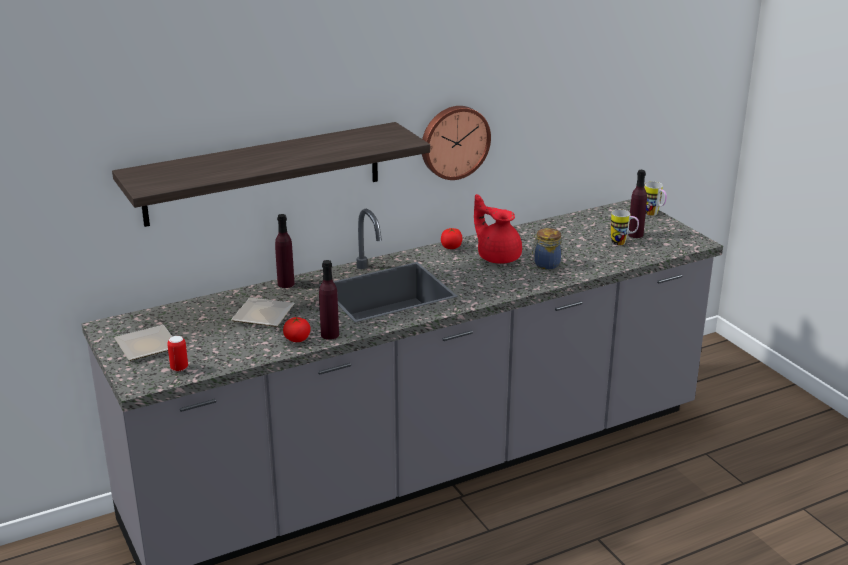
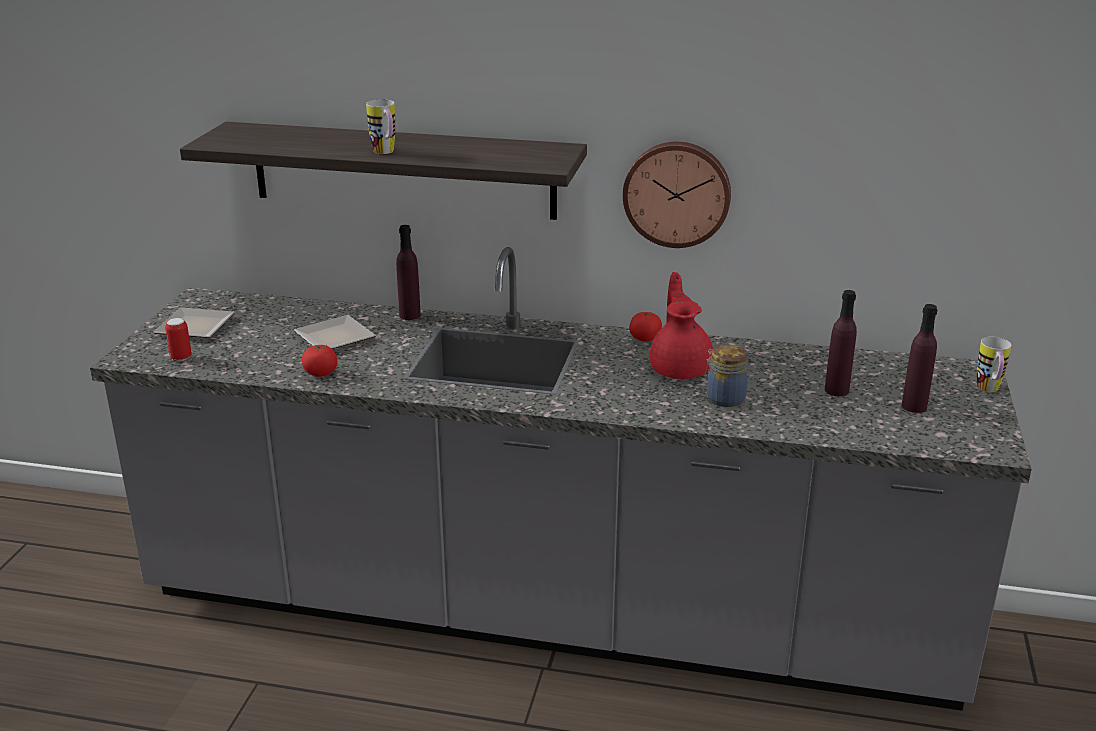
camera: 40 degrees right, 0 degrees up
purple bottle [319,260,339,340] -> purple bottle moved to [825,290,857,396]
mug [611,209,639,245] -> mug moved to [366,99,395,154]

